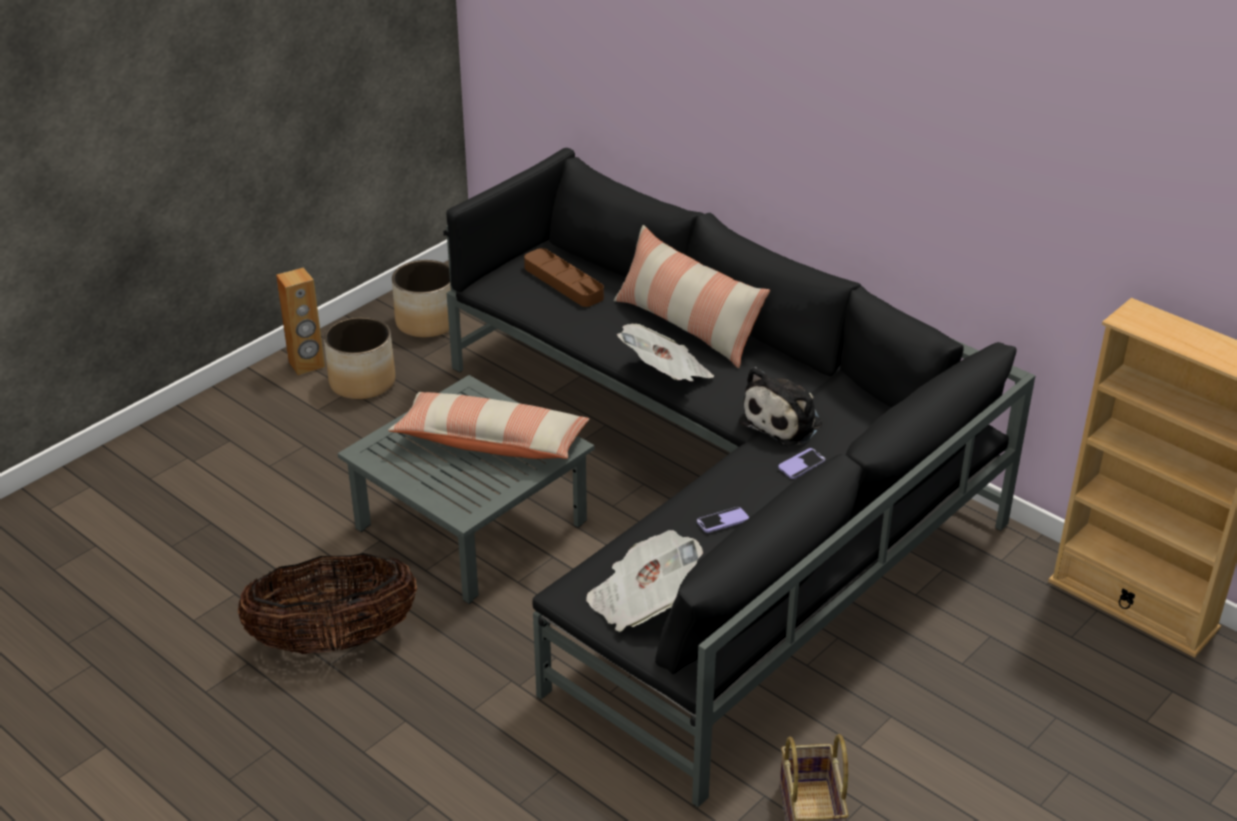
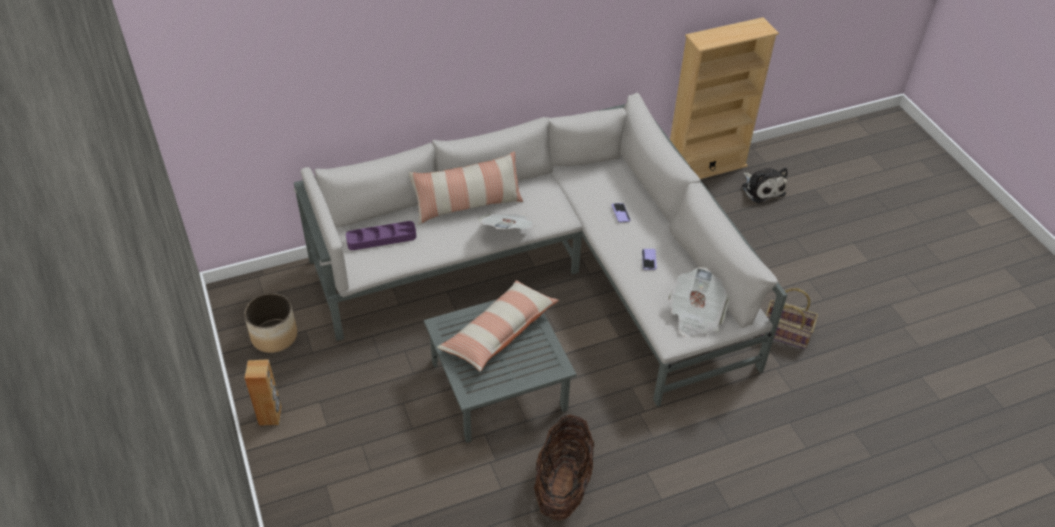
camera: 65 degrees left, 10 degrees up
planter [324,317,395,399] -> none
black sofa [338,148,1035,807] -> white sofa [293,93,787,443]
brown tray [524,248,604,307] -> purple tray [346,221,416,250]
plush toy [739,367,823,446] -> plush toy moved to [742,167,788,204]

